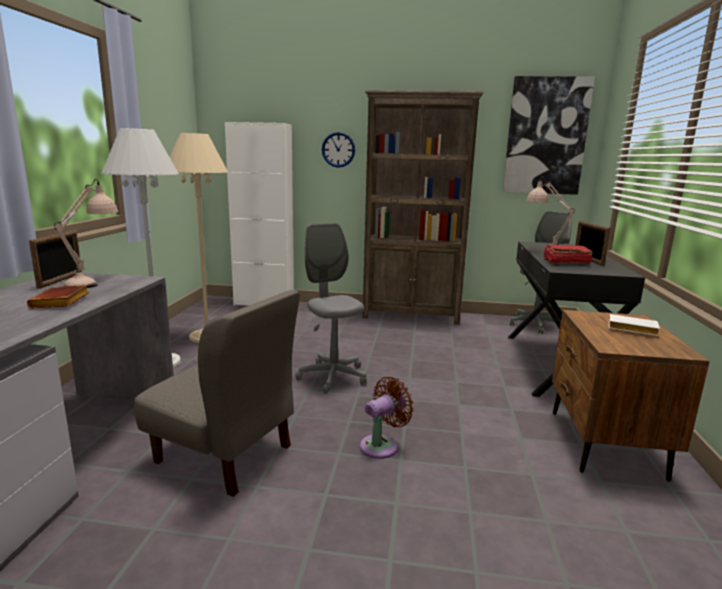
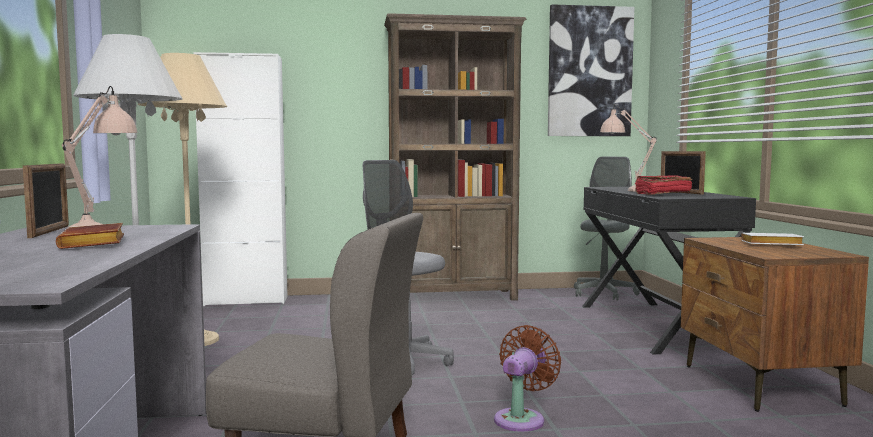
camera: 15 degrees left, 10 degrees down
wall clock [322,132,355,167] -> none

